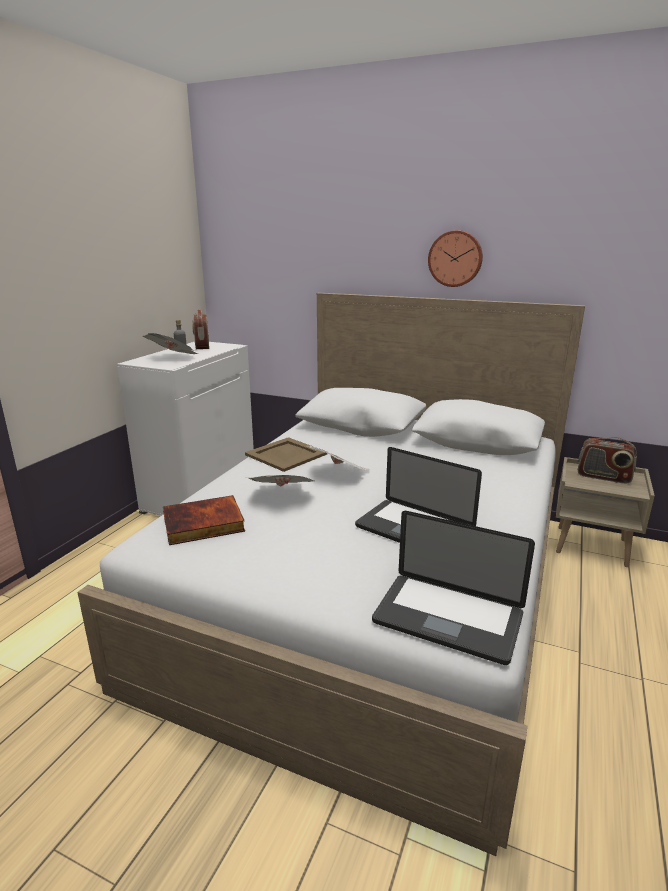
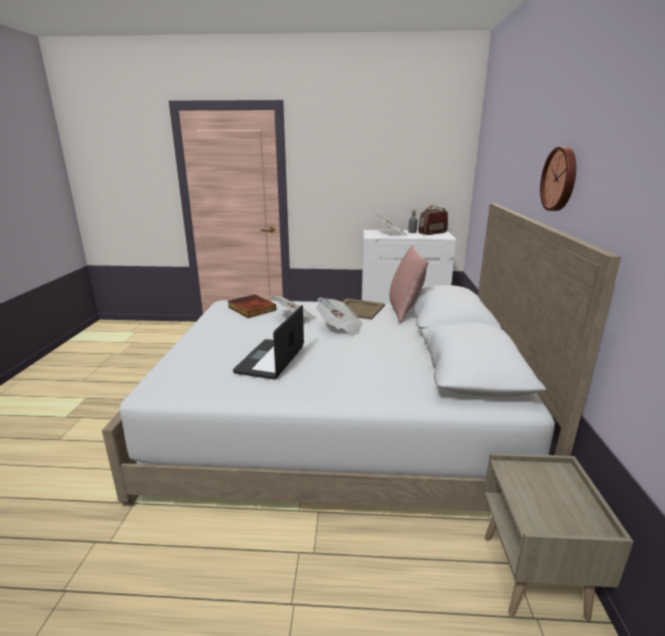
camera: 70 degrees right, 0 degrees up
laptop [372,511,535,665] -> none
radio [578,437,637,483] -> none
none -> pink pillow [389,245,429,323]

